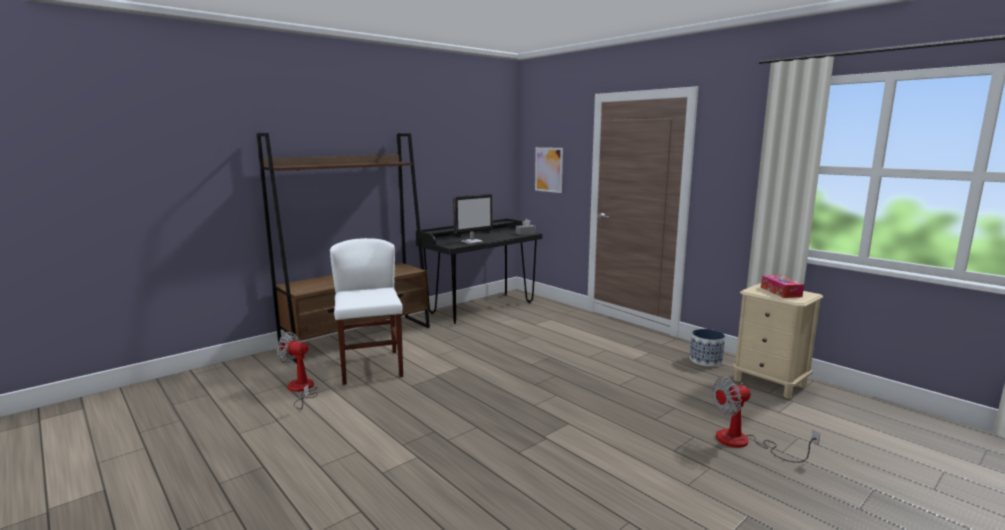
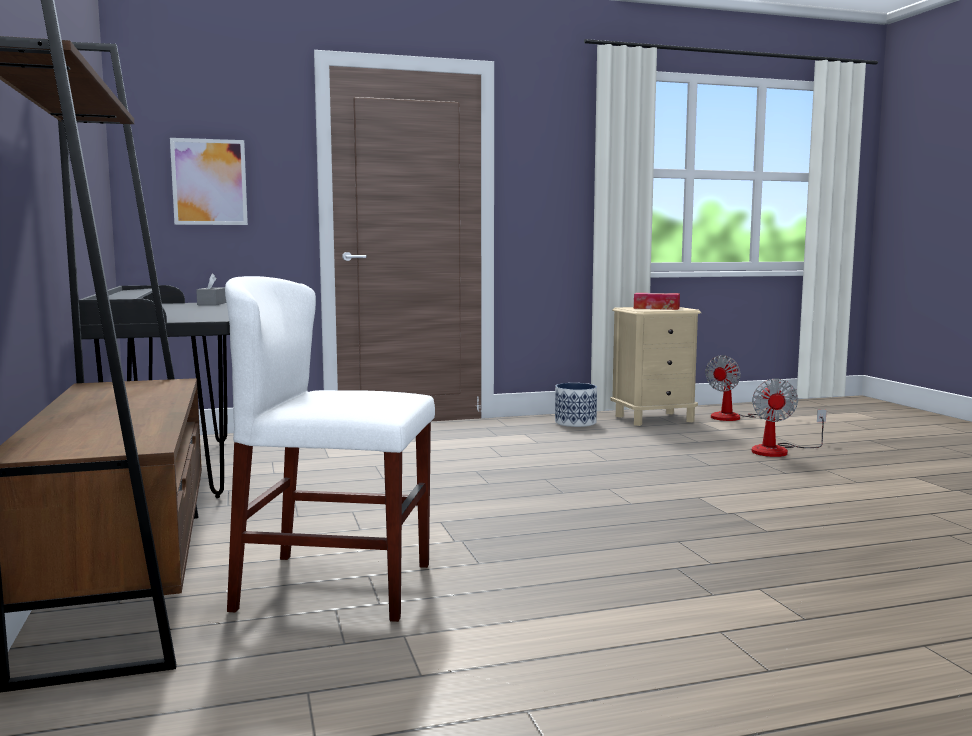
camera: 65 degrees left, 5 degrees down
fan [276,332,318,410] -> fan moved to [705,355,797,421]
monitor [453,193,493,244] -> none

